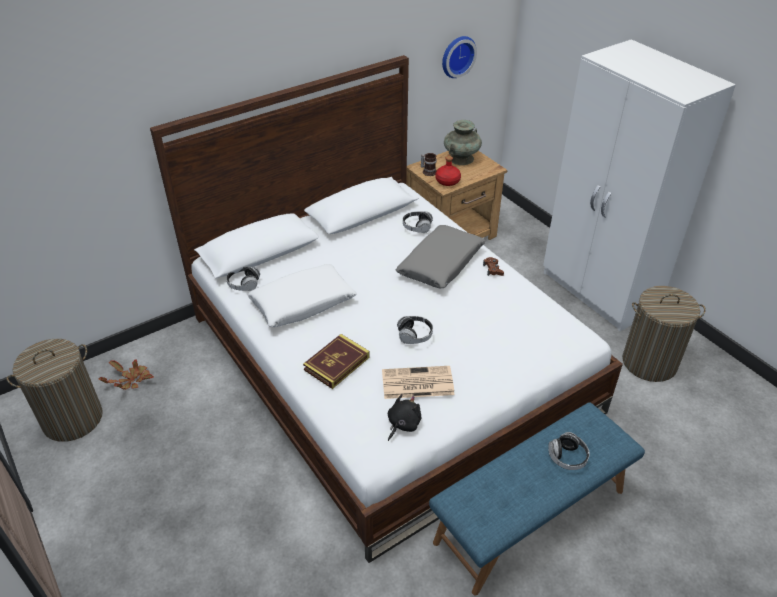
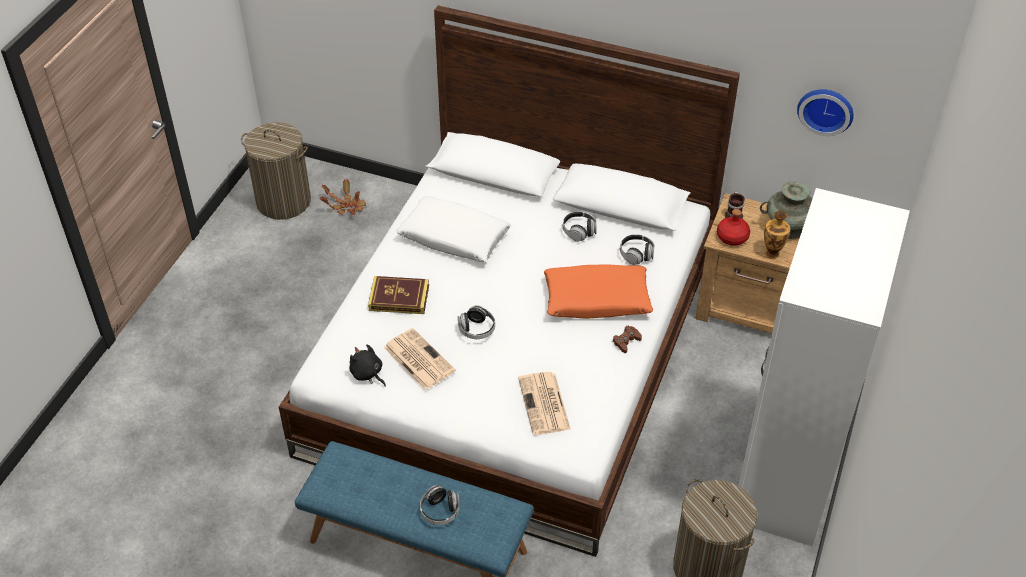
camera: 55 degrees right, 5 degrees up
headphones [226,266,260,291] -> headphones moved to [563,212,597,242]
black plush toy [388,394,422,441] -> black plush toy turned 135 degrees counterclockwise [349,344,386,387]
grey pillow [395,225,486,288] -> orange pillow [544,264,653,319]
none -> newspaper [518,372,571,435]
none -> vase [764,211,791,259]

